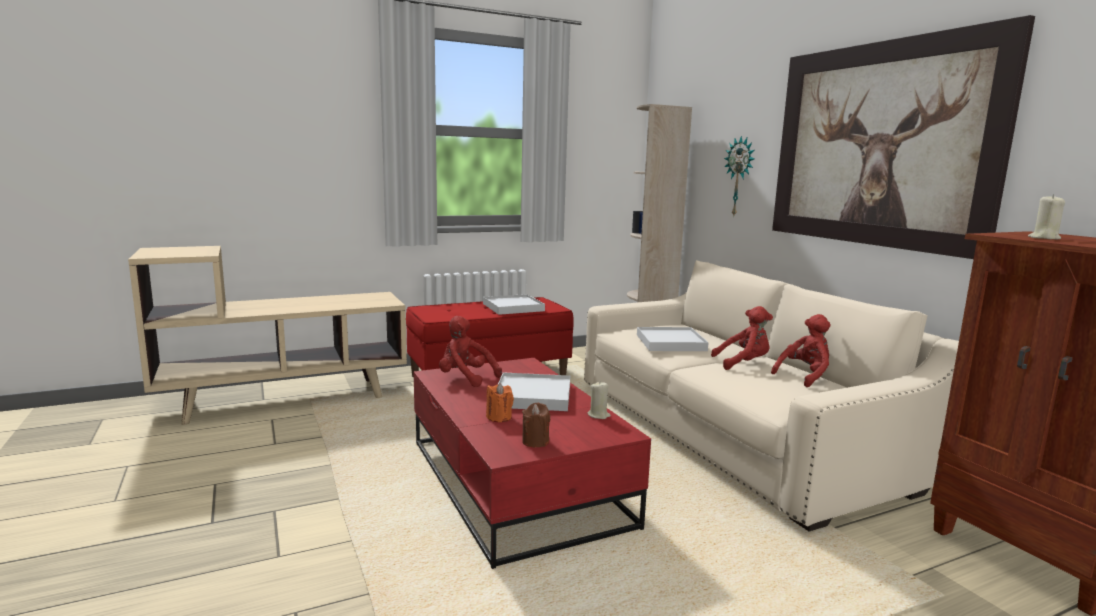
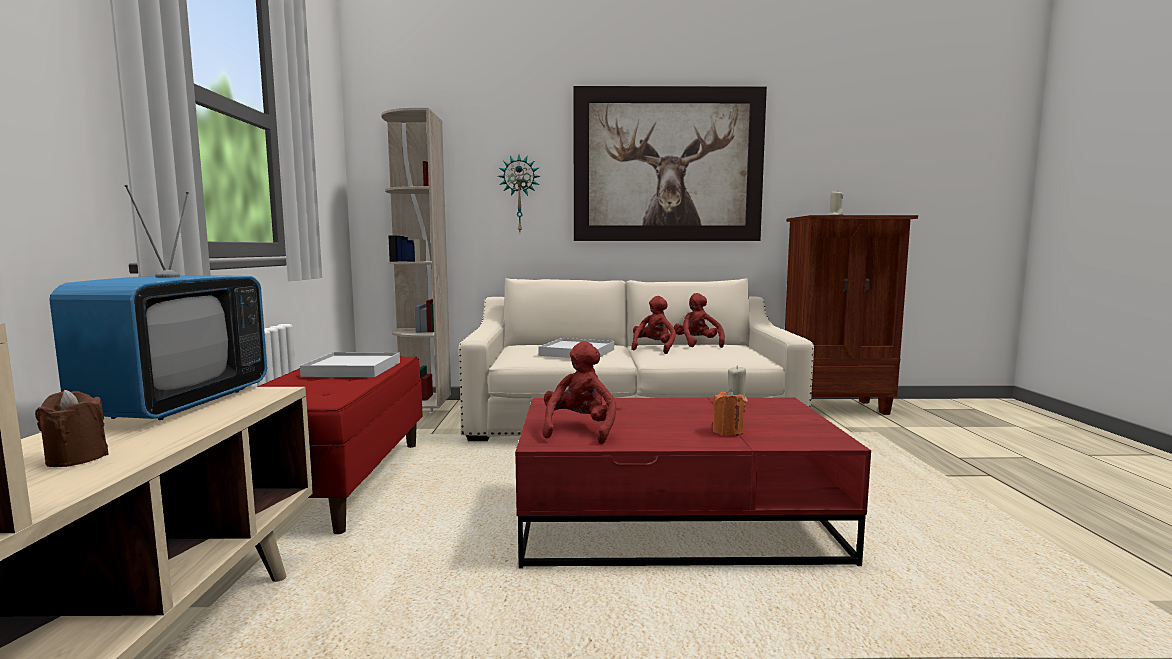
camera: 65 degrees left, 5 degrees down
red plush toy [439,316,502,387] -> red plush toy turned 135 degrees clockwise [543,341,616,444]
white tray [498,372,570,411] -> none
brown candle [522,403,550,447] -> brown candle moved to [35,390,109,467]
none -> television [49,185,267,420]

